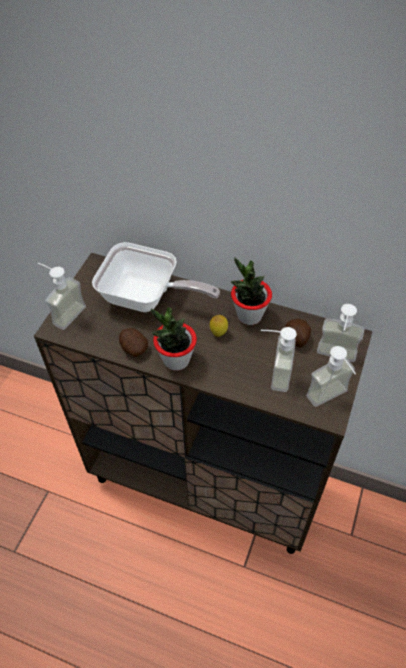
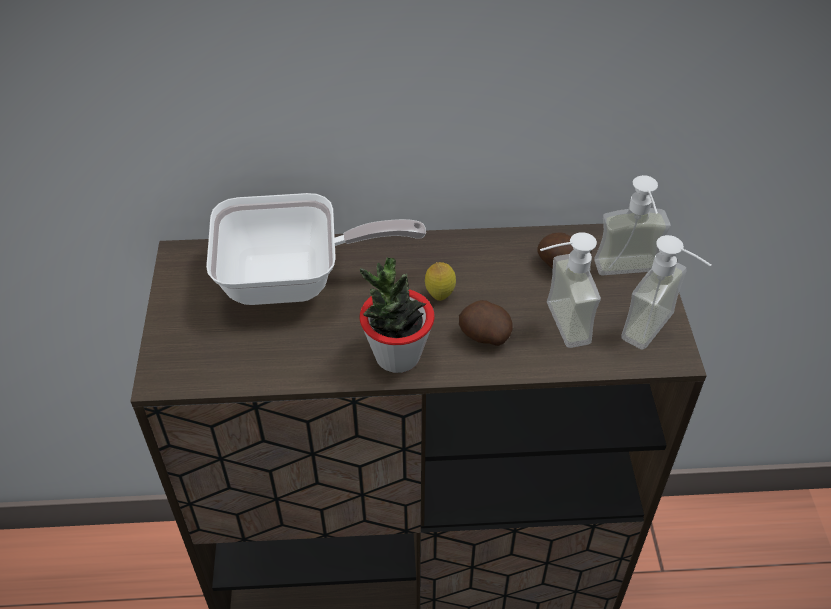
camera: 25 degrees left, 5 degrees down
soap dispenser [38,263,86,330] -> none
potato [119,328,148,357] -> potato moved to [459,300,513,346]
potted plant [231,257,272,325] -> none

